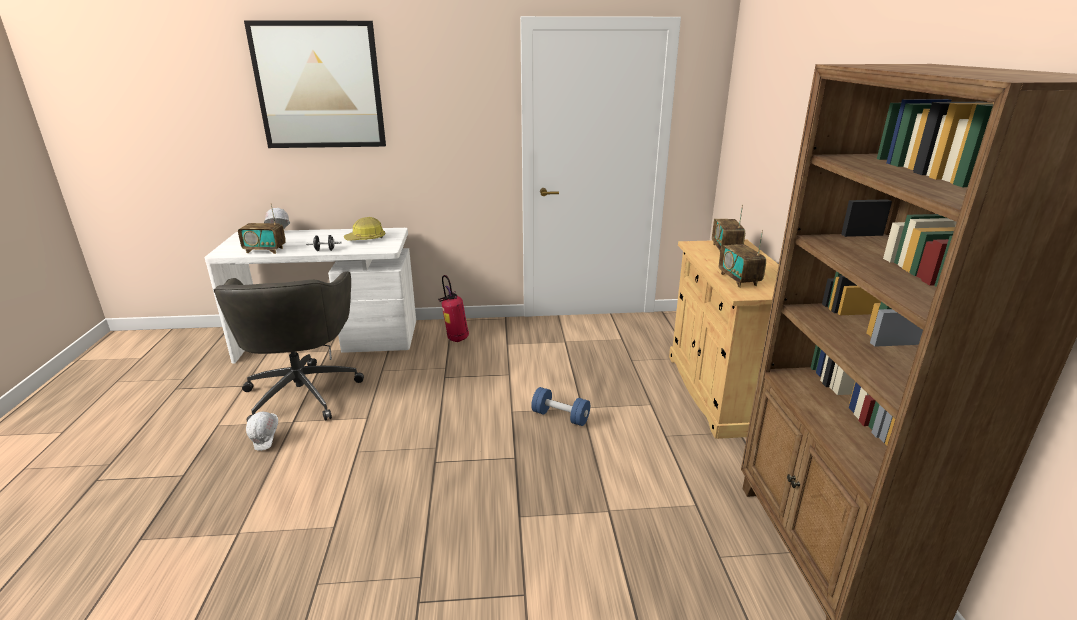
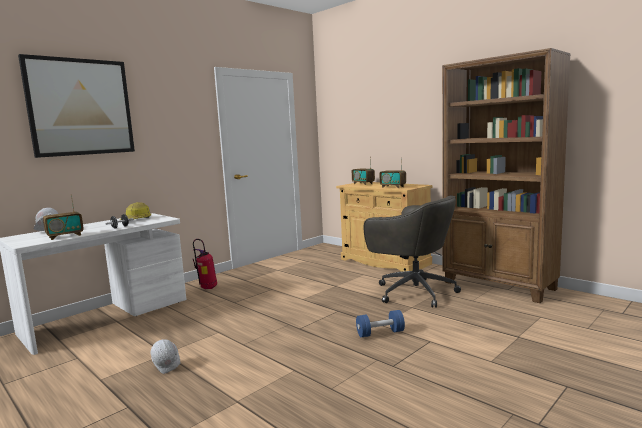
camera: 40 degrees left, 15 degrees down
grey office chair [213,271,364,422] -> grey office chair moved to [363,195,461,308]
blue dumbbell [531,387,590,426] -> blue dumbbell moved to [356,310,405,337]

